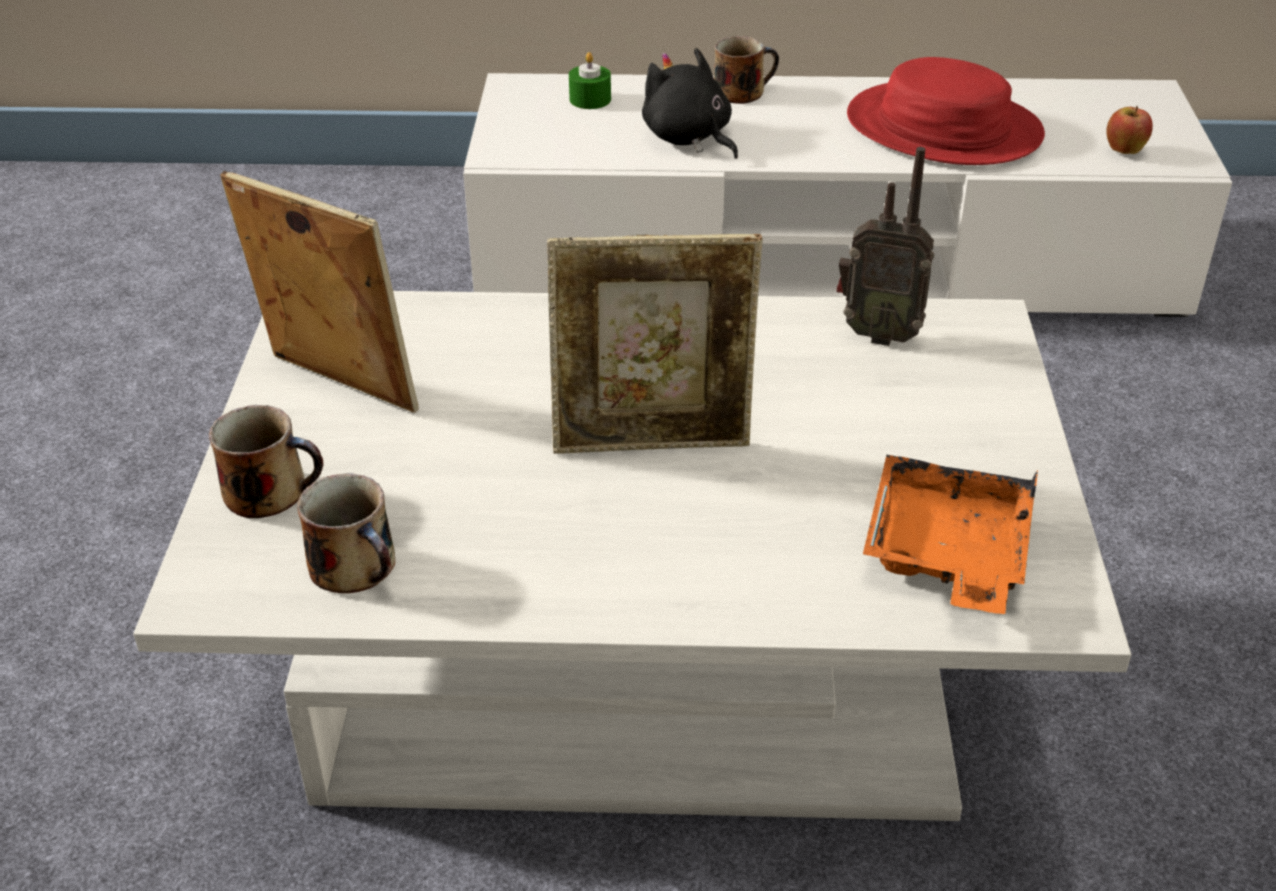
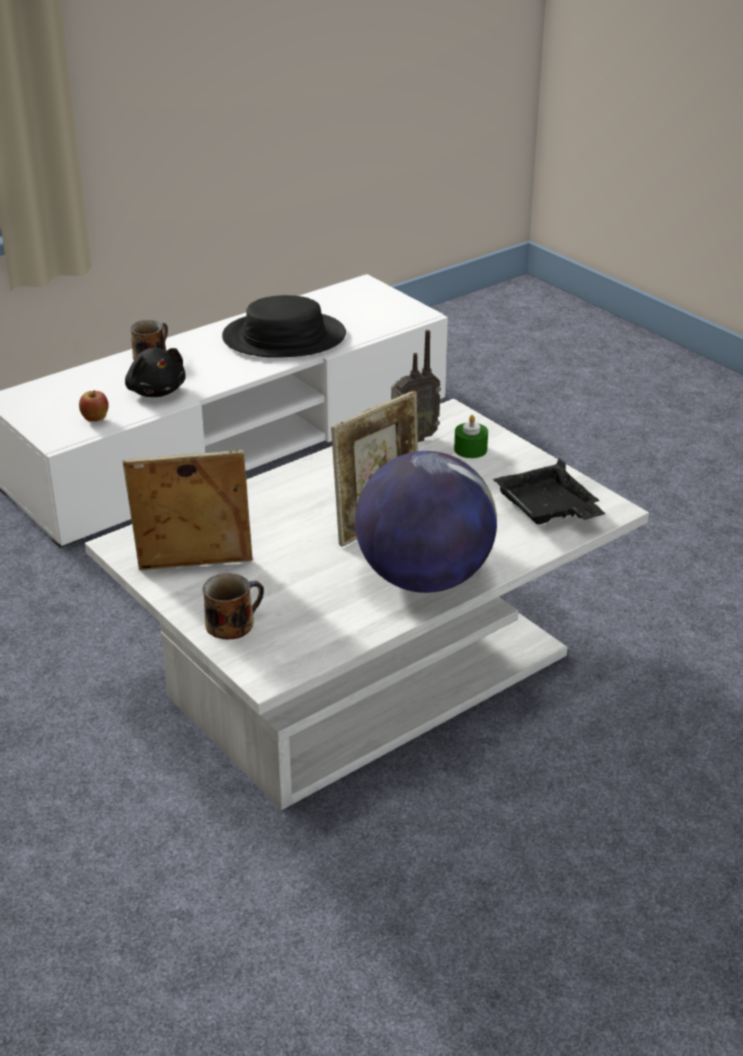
camera: 40 degrees left, 5 degrees down
mug [297,473,395,593] -> none
green candle [569,52,611,109] -> green candle moved to [454,415,488,458]
black plush toy [642,48,738,159] -> black plush toy turned 135 degrees counterclockwise [125,348,186,397]
red hat [847,57,1045,165] -> black hat [222,295,346,358]
orange tray [863,454,1038,614] -> black tray [493,458,605,524]
apple [1106,106,1153,154] -> apple moved to [79,390,109,422]
none -> globe [355,451,497,593]

